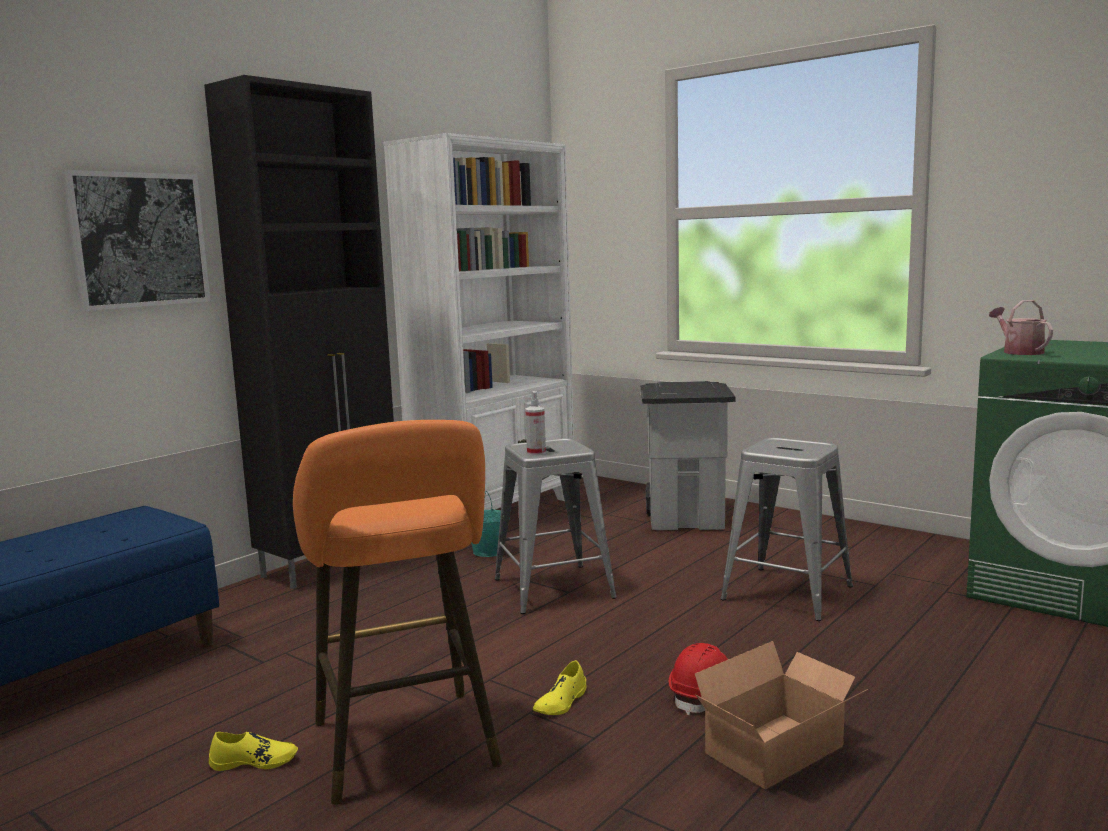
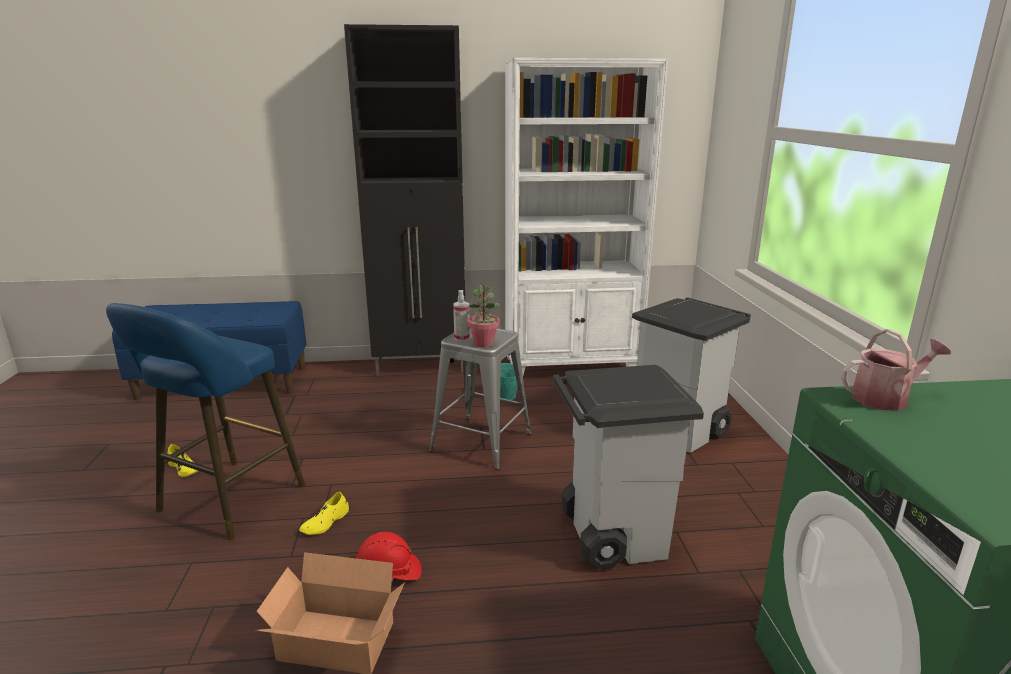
camera: 45 degrees right, 10 degrees up
picture [62,170,210,311] -> none
orange stool [293,420,502,805] -> blue stool [106,303,305,540]
yellow shoe [533,660,586,715] -> yellow shoe turned 45 degrees counterclockwise [299,492,349,535]
grey stool [720,438,853,621] -> grey trash can [553,365,704,569]
watering can [989,300,1053,355] -> watering can turned 45 degrees clockwise [841,329,951,411]
none -> potted plant [467,285,500,348]

